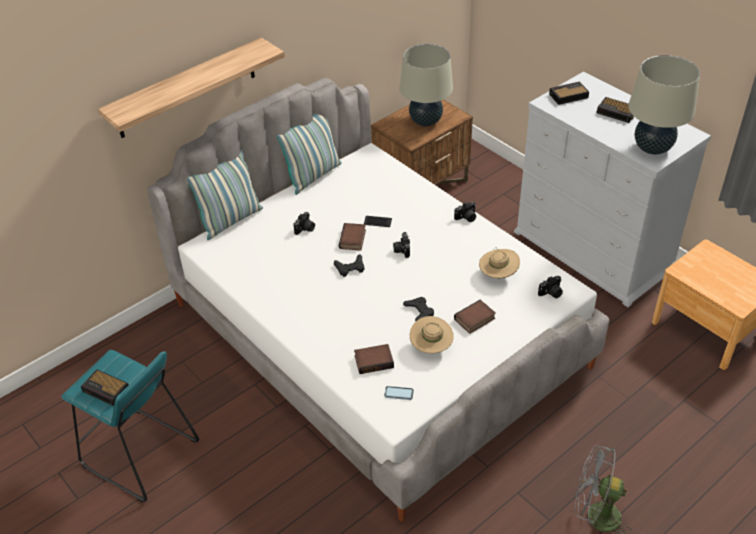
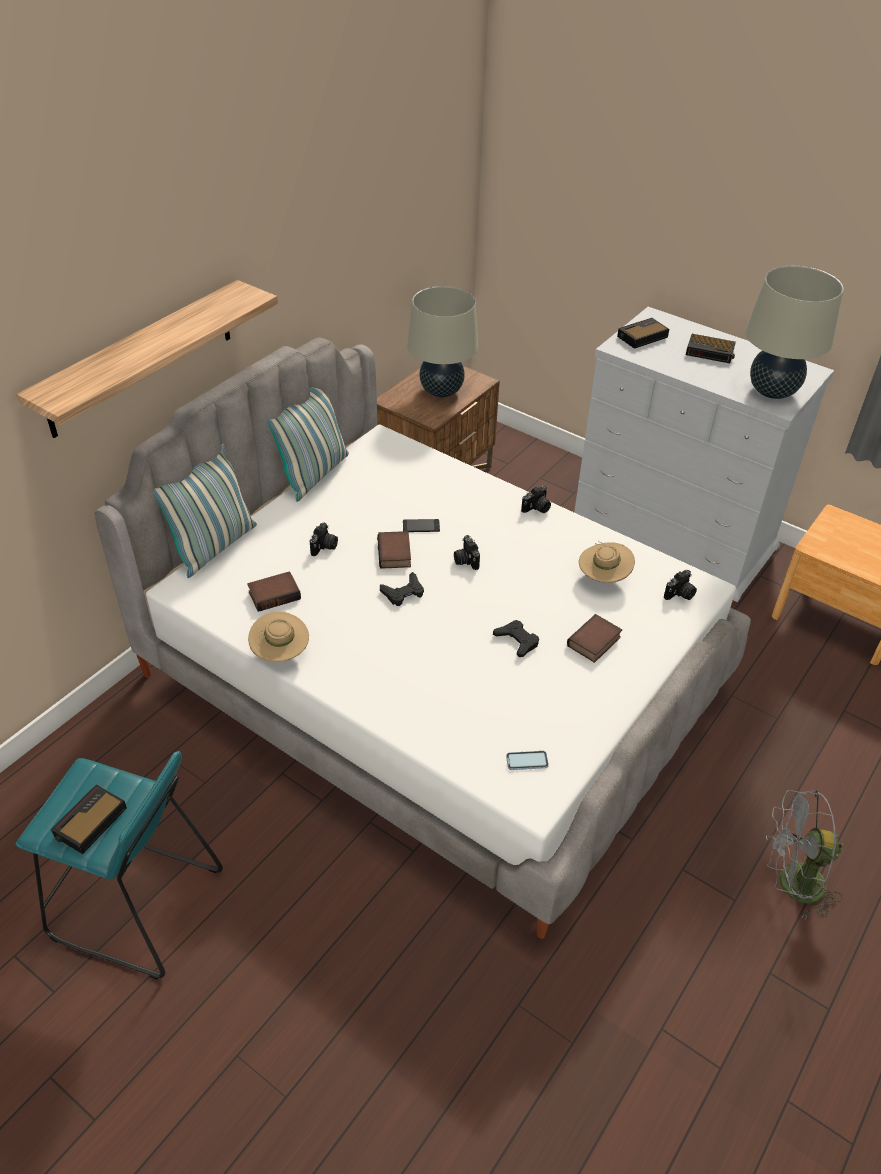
camera: 15 degrees left, 0 degrees up
alarm clock [81,370,129,406] -> alarm clock turned 105 degrees clockwise [51,784,127,854]
book [354,344,394,374] -> book moved to [247,571,301,612]
beige hat [410,316,454,353] -> beige hat moved to [248,612,309,662]

